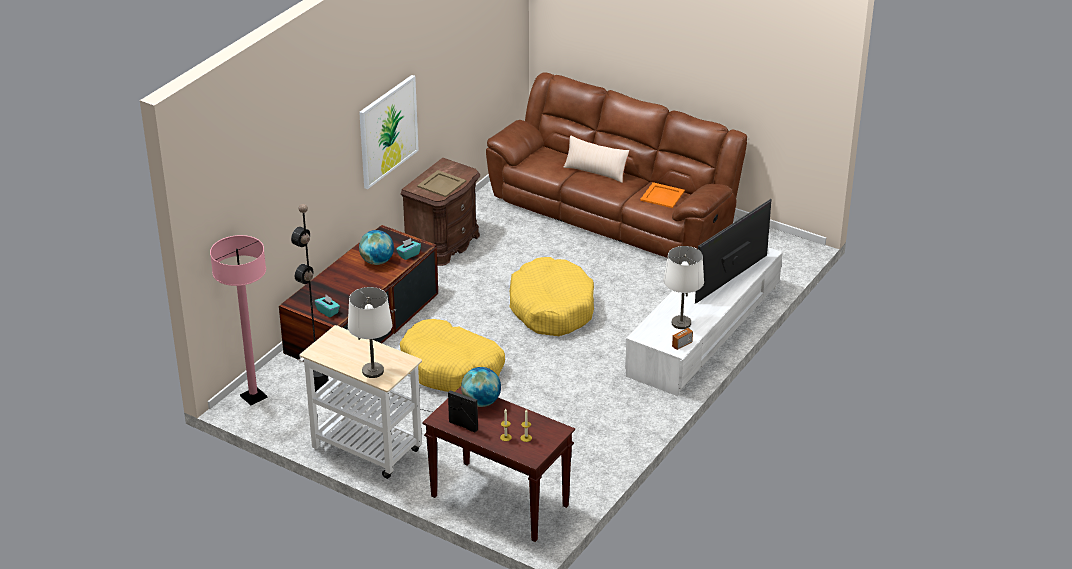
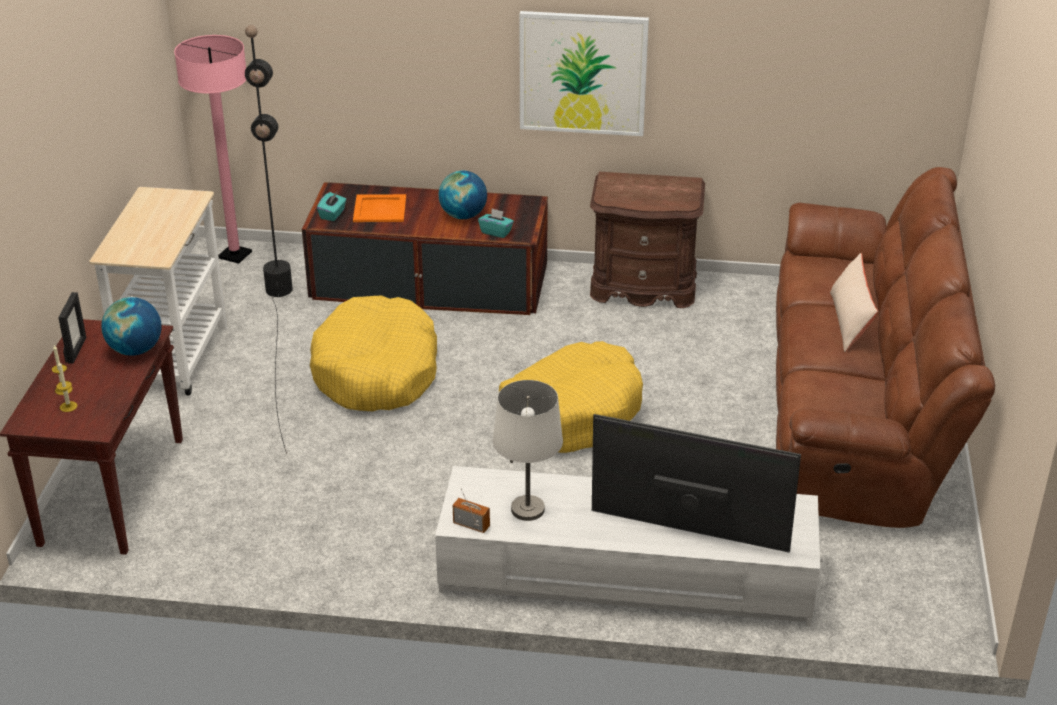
camera: 65 degrees right, 0 degrees up
white table lamp [348,287,392,378] -> none
beige tray [417,170,466,197] -> none
orange tray [640,182,685,208] -> orange tray moved to [353,194,406,222]

